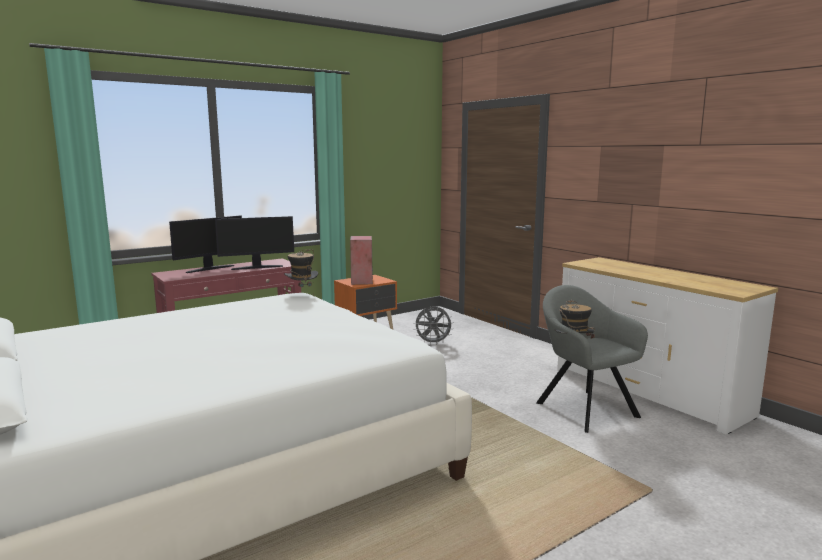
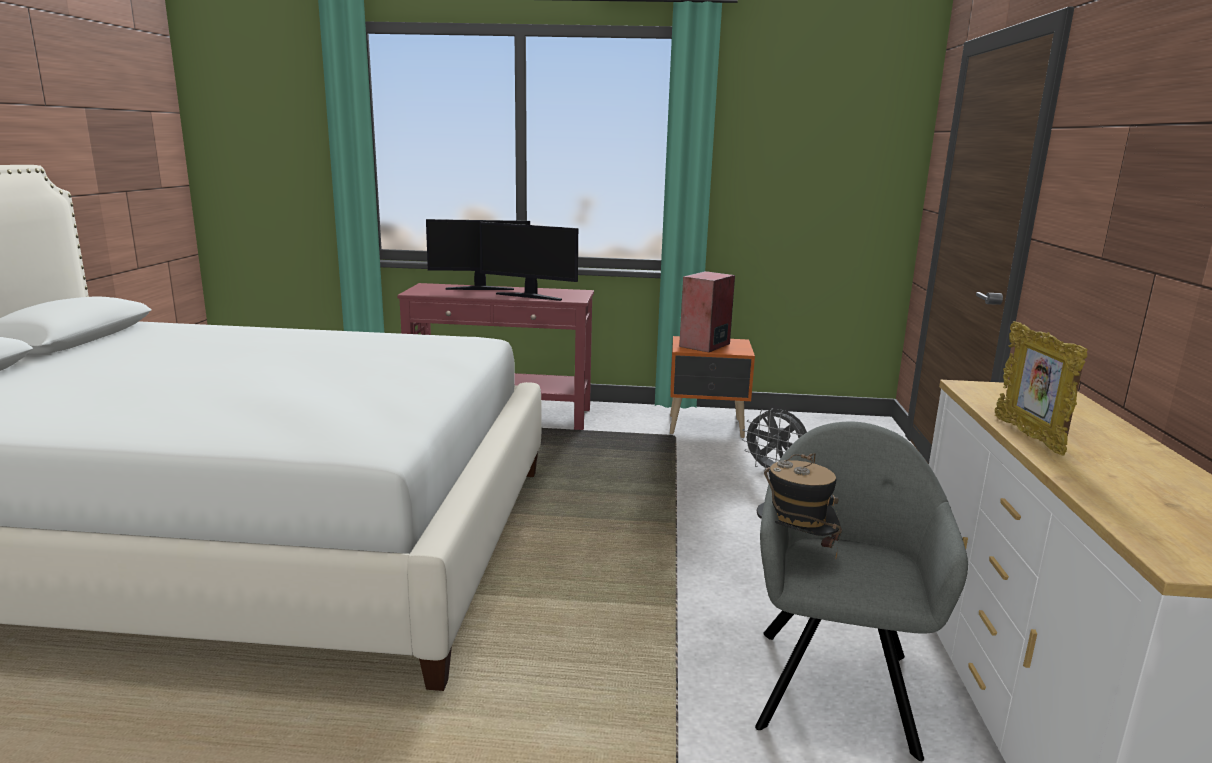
camera: 40 degrees right, 5 degrees up
hat [284,249,318,297] -> none
none -> picture frame [995,321,1088,456]

